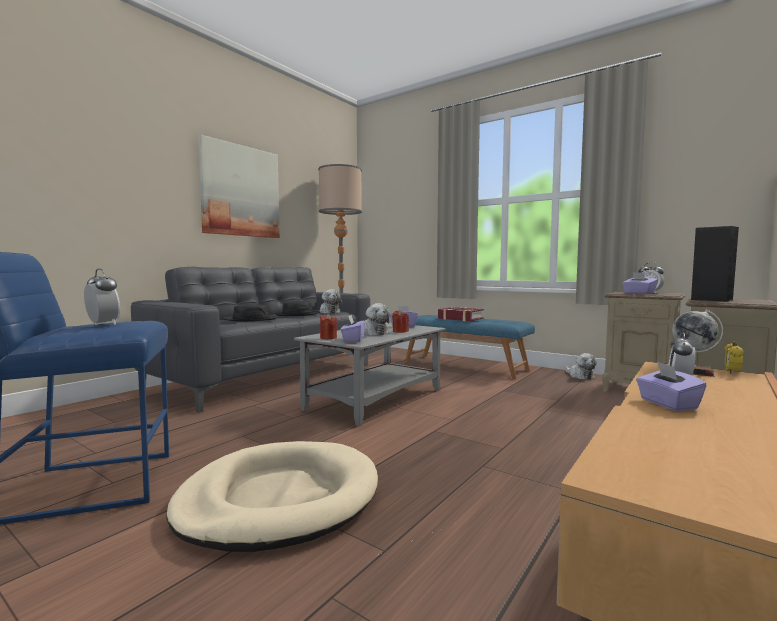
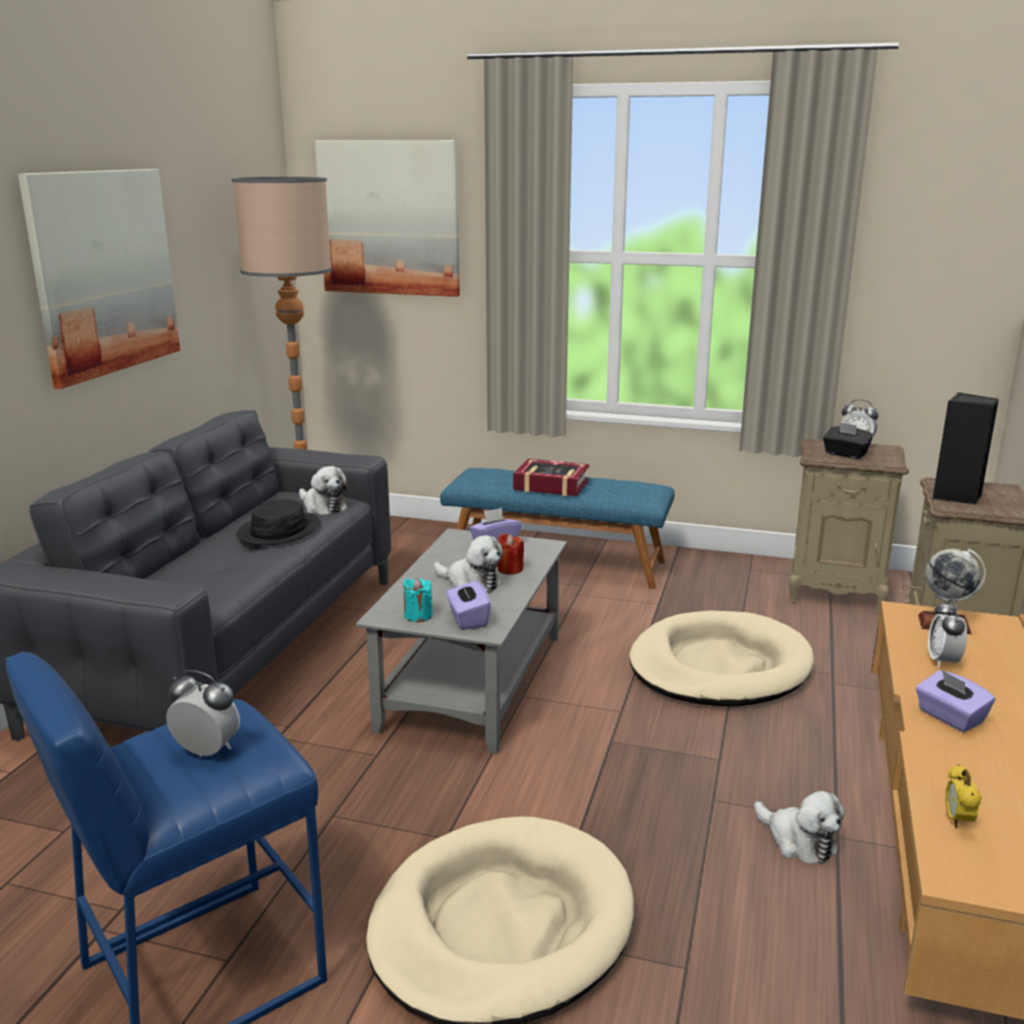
camera: 20 degrees left, 15 degrees up
black hat [223,304,278,322] -> none
red candle [320,314,337,339] -> turquoise candle [403,578,433,622]
plush toy [565,353,597,380] -> plush toy moved to [754,791,845,864]
purple tissue box [622,272,658,294] -> black tissue box [823,422,873,459]
alarm clock [725,341,744,374] -> alarm clock moved to [946,765,982,828]
none -> picture [315,140,460,297]
none -> beige dog bed [629,611,814,707]

